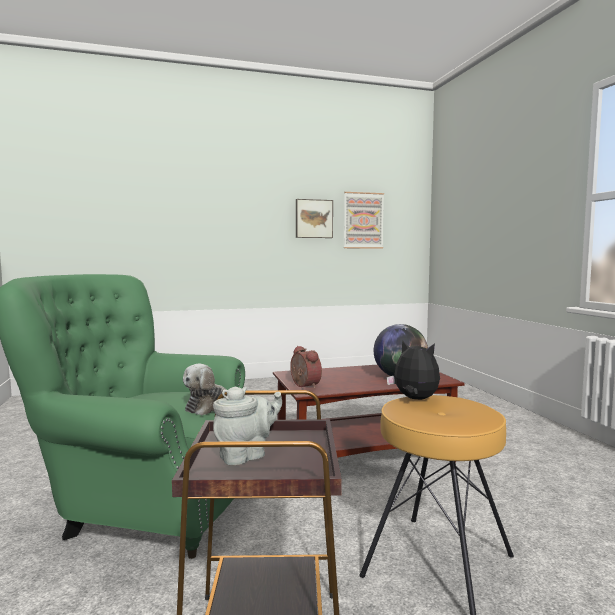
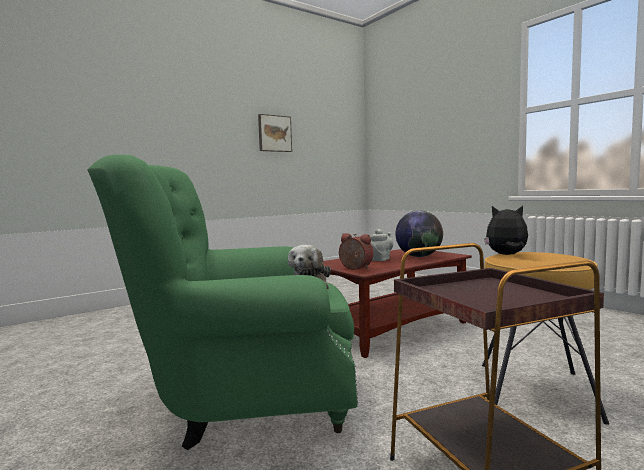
camera: 20 degrees left, 0 degrees up
grey teapot [213,386,282,465] -> grey teapot moved to [370,229,393,261]
picture [344,192,384,249] -> none

